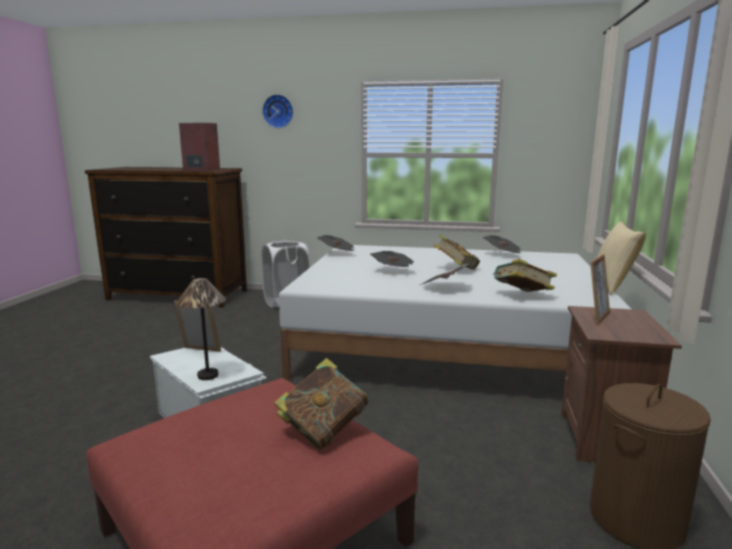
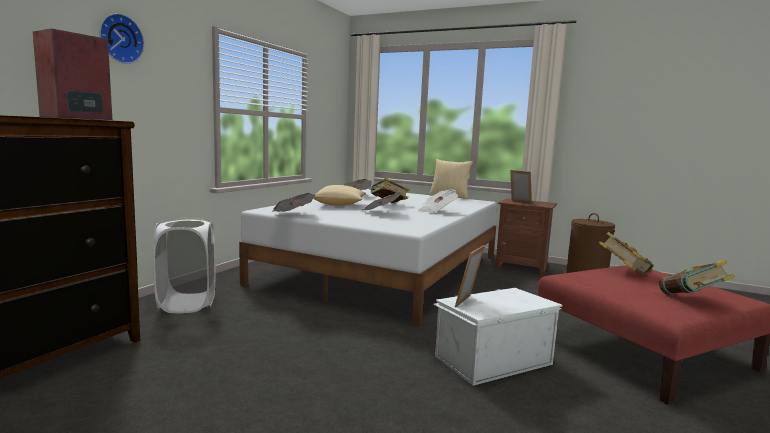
camera: 75 degrees left, 5 degrees down
table lamp [176,278,226,380] -> none
book [493,259,557,292] -> book moved to [659,260,735,295]
none -> pillow [314,185,366,206]

